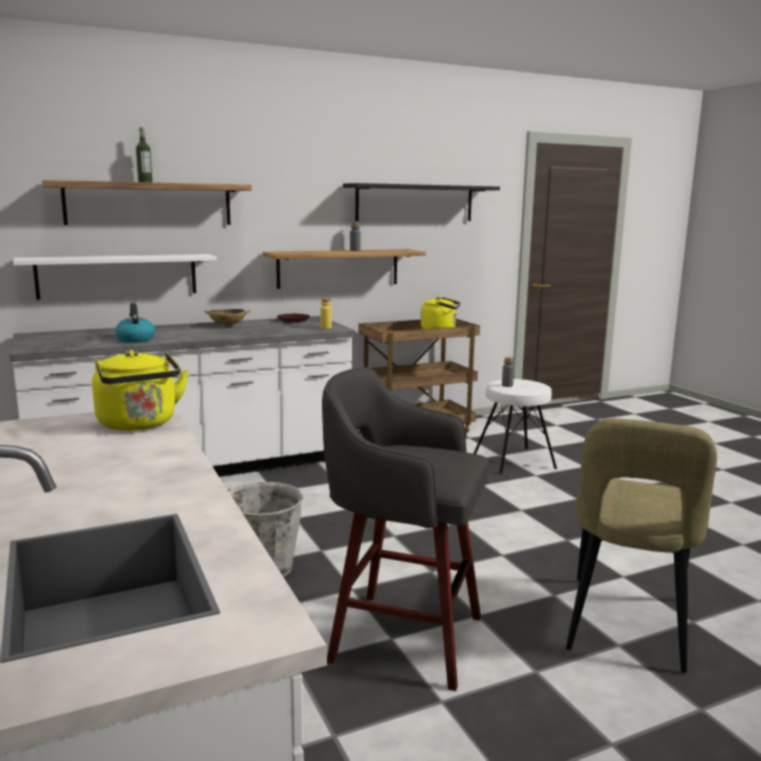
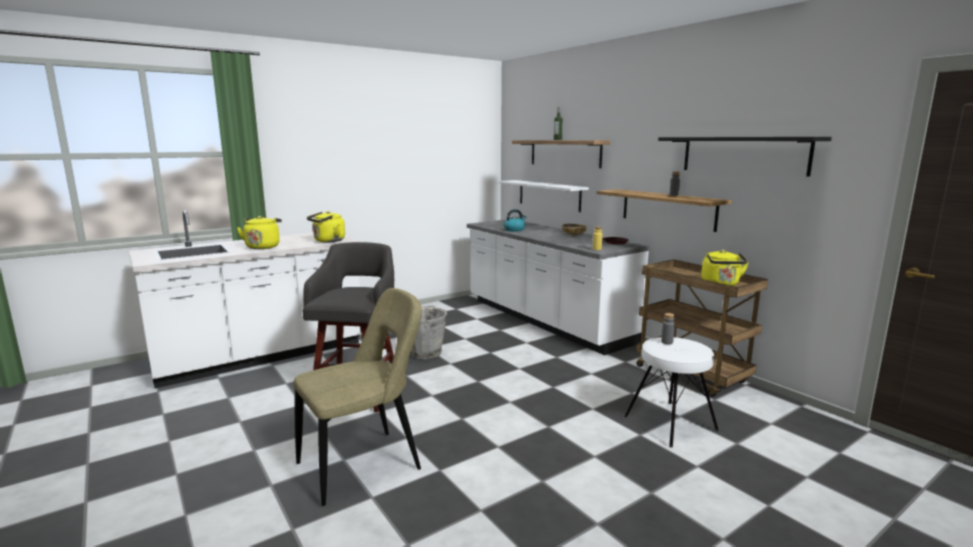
camera: 80 degrees right, 0 degrees up
beige chair [566,418,717,673] -> beige chair turned 135 degrees clockwise [294,288,422,506]
none -> yellow kettle [237,216,282,249]

